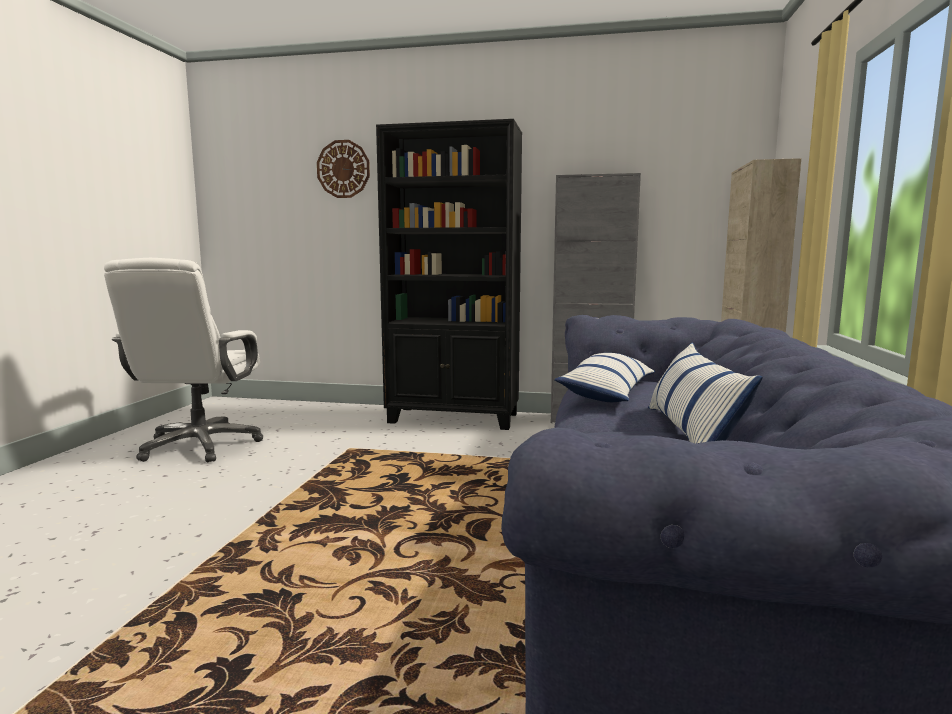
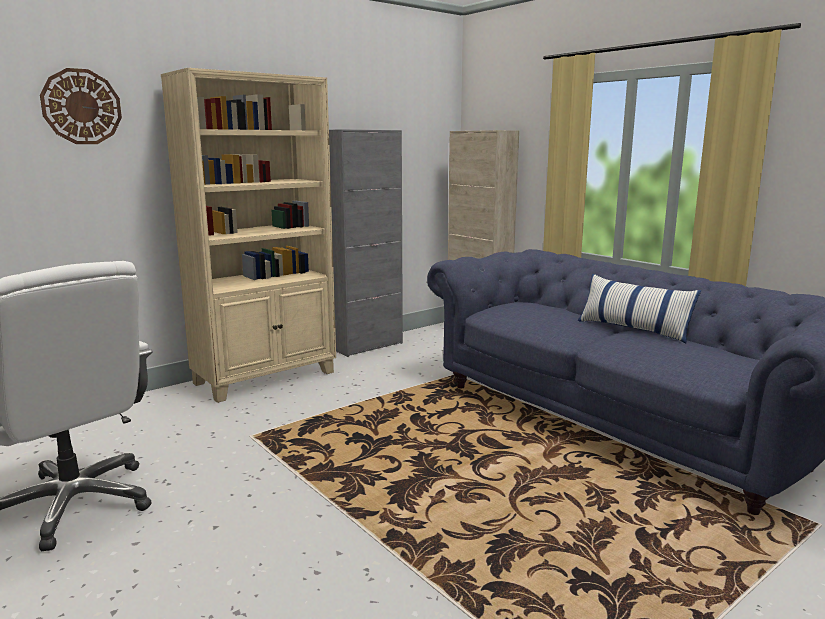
camera: 50 degrees left, 5 degrees up
black bookcase [376,119,522,430] -> beige bookcase [161,68,336,403]
pillow [554,353,655,402] -> none

